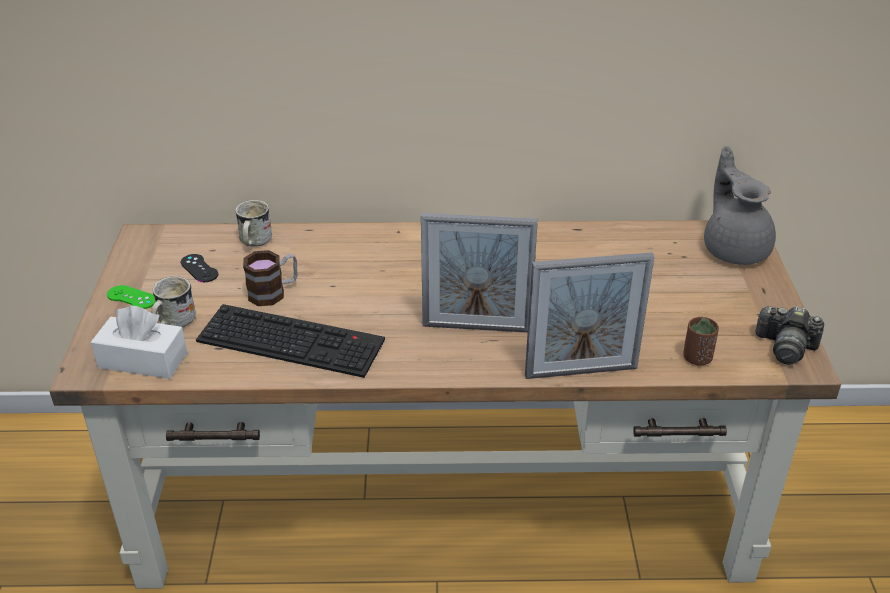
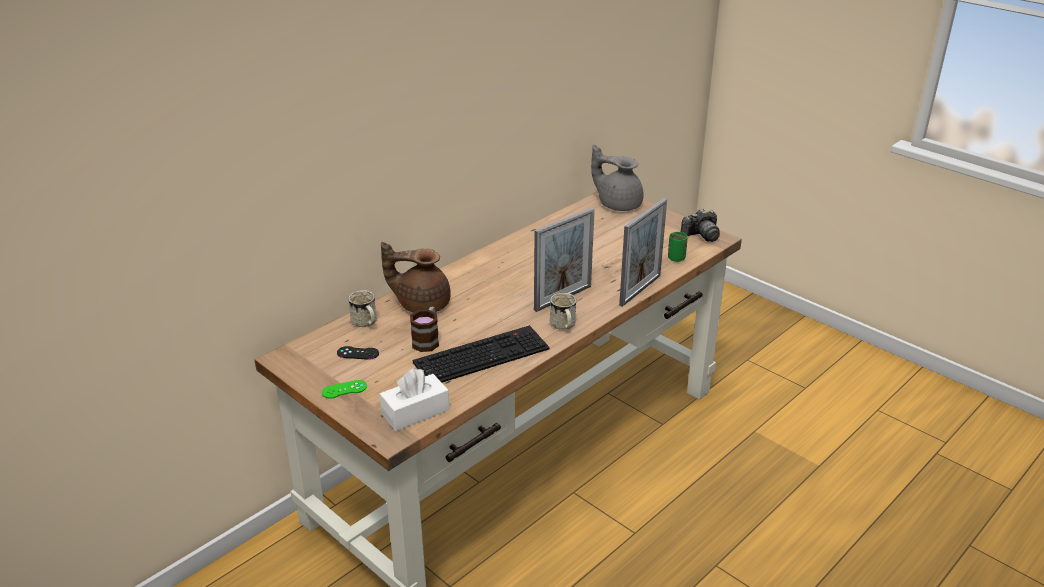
camera: 45 degrees left, 5 degrees down
white mug [151,276,196,328] -> white mug moved to [550,293,577,330]
brown cup [683,317,719,365] -> green cup [668,232,688,262]
none -> brown teapot [381,242,451,313]

